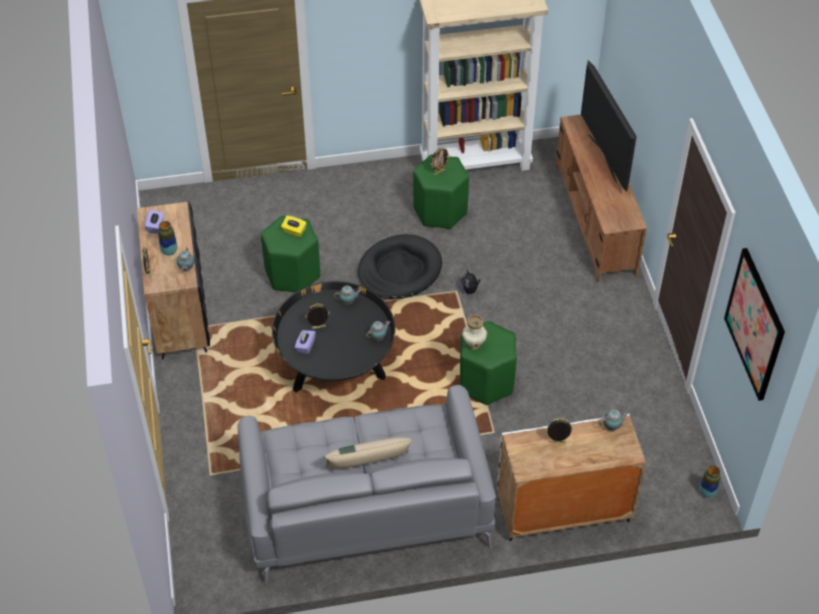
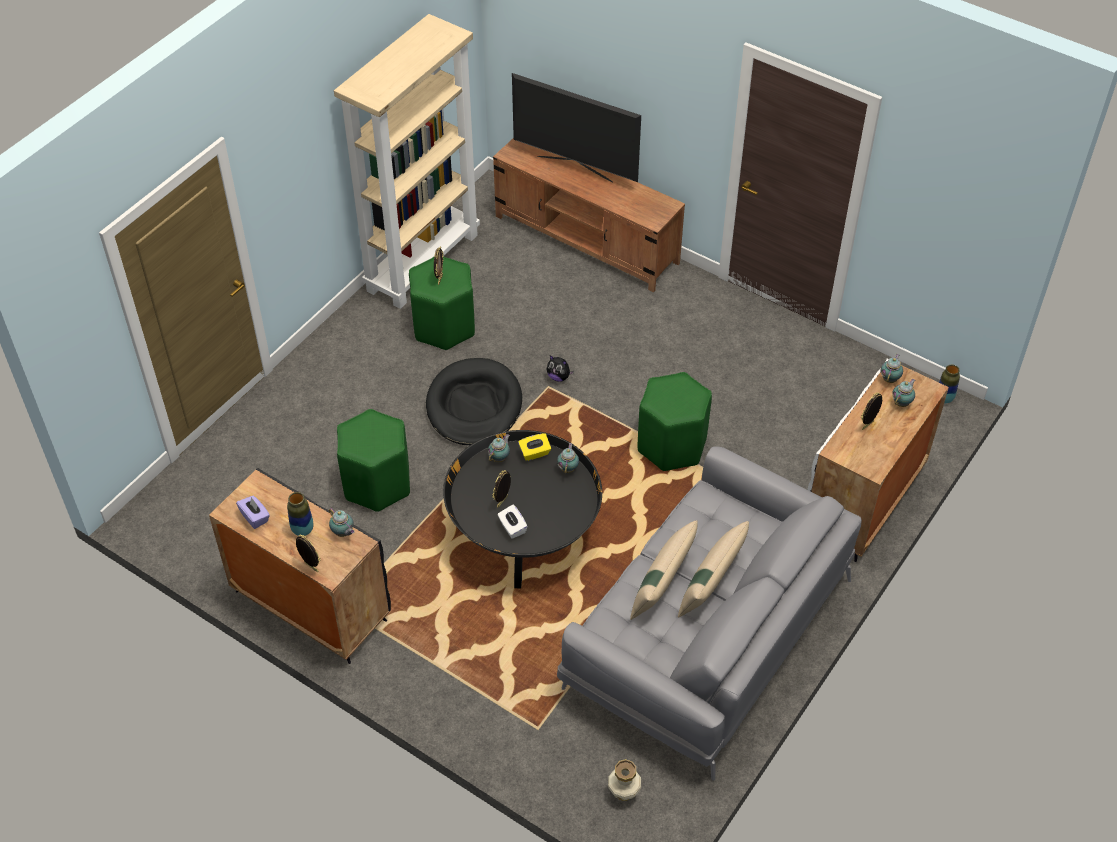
camera: 45 degrees left, 0 degrees up
yellow tissue box [281,216,307,237] -> yellow tissue box moved to [518,434,551,461]
purple tissue box [295,330,316,354] -> white tissue box [498,505,528,539]
vase [462,315,487,350] -> vase moved to [608,759,641,801]
picture [724,248,785,401] -> none
none -> beige pillow [630,520,698,620]
none -> teapot [892,379,915,407]

